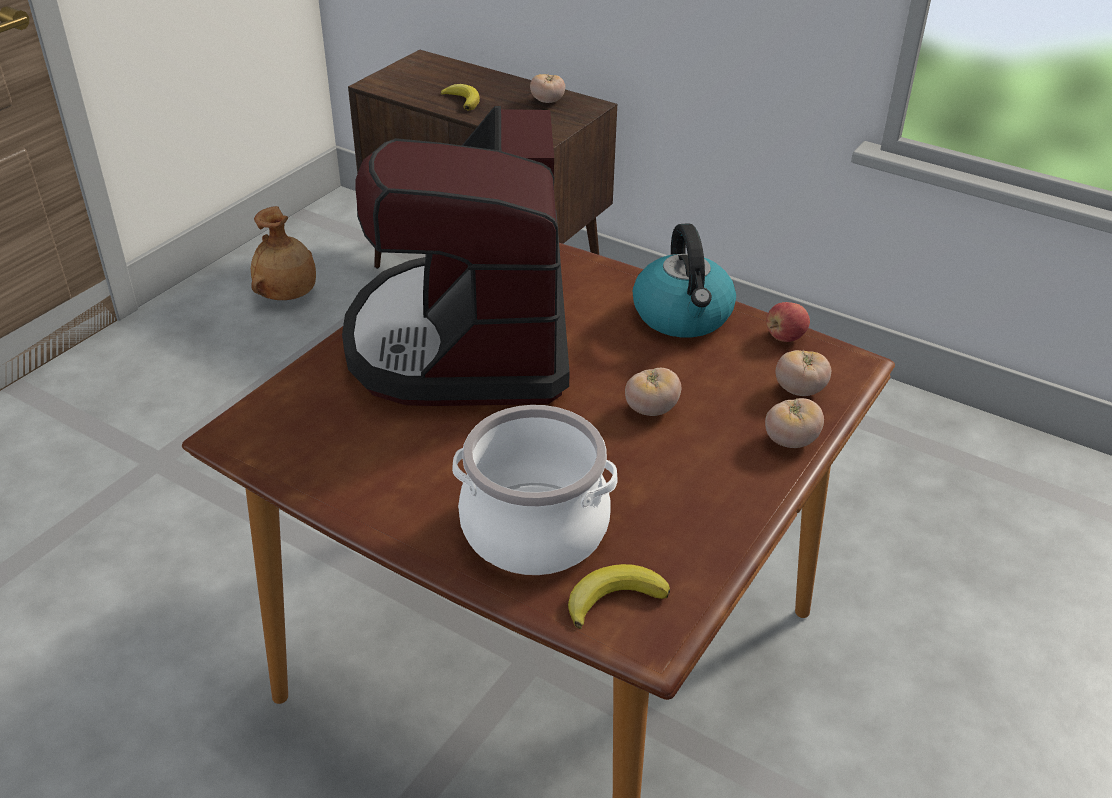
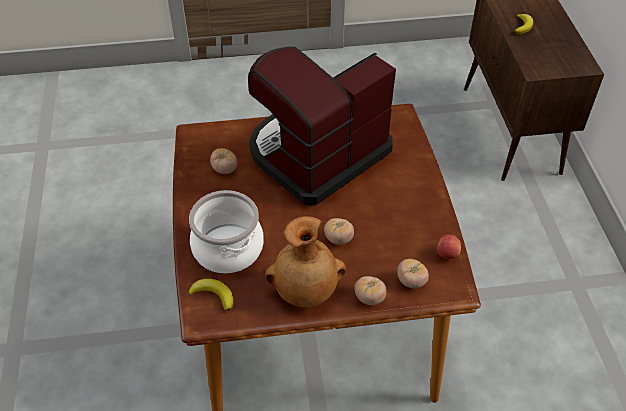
camera: 50 degrees right, 10 degrees up
brown vase [251,206,316,300] -> brown vase moved to [265,216,346,307]
tomato [530,74,565,103] -> tomato moved to [210,148,237,174]
kettle [633,223,736,337] -> none

